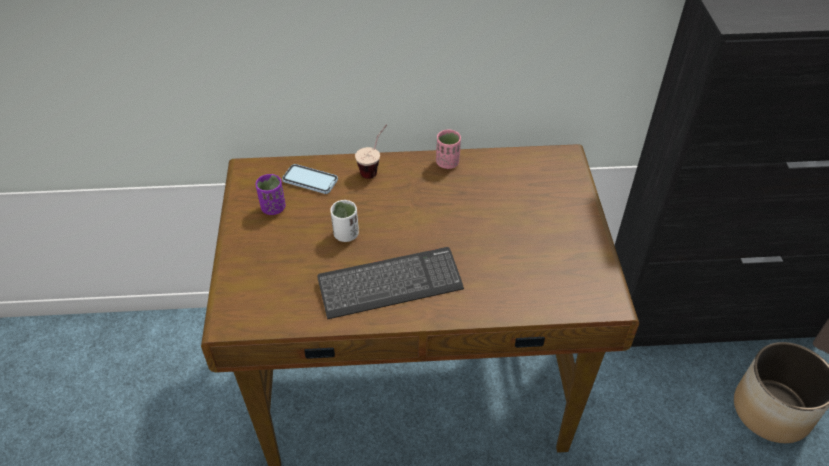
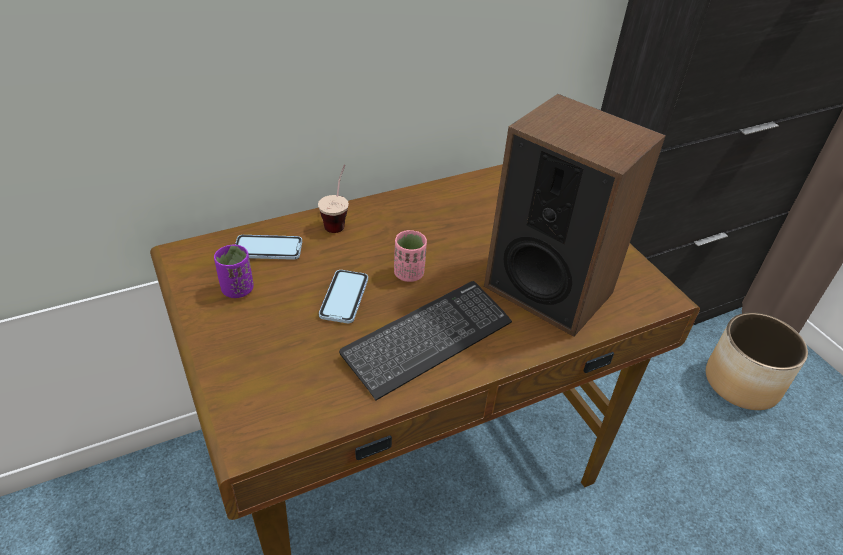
camera: 25 degrees left, 5 degrees down
white cup [330,200,359,242] -> phone [319,270,368,323]
pink cup [436,130,461,169] -> pink cup moved to [394,230,427,282]
none -> speaker [484,94,666,337]

